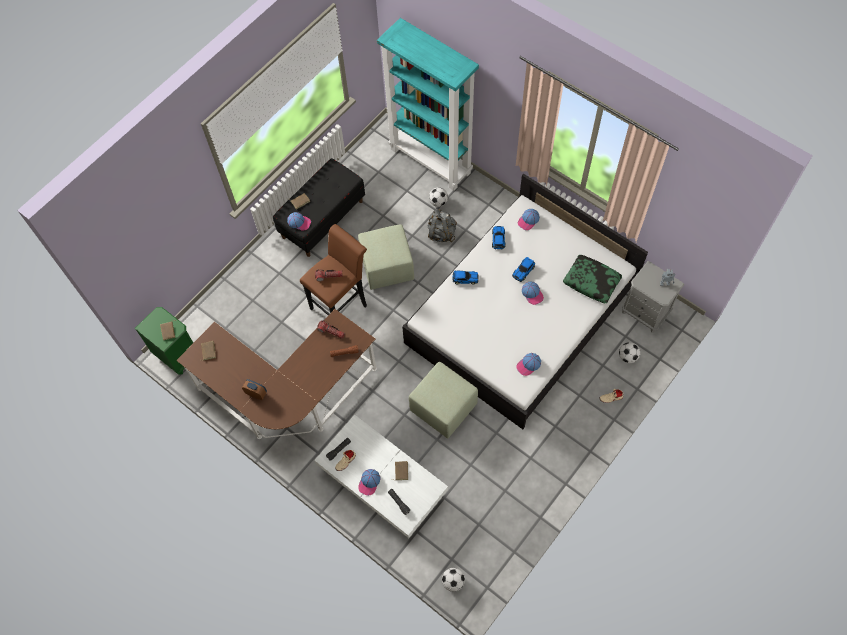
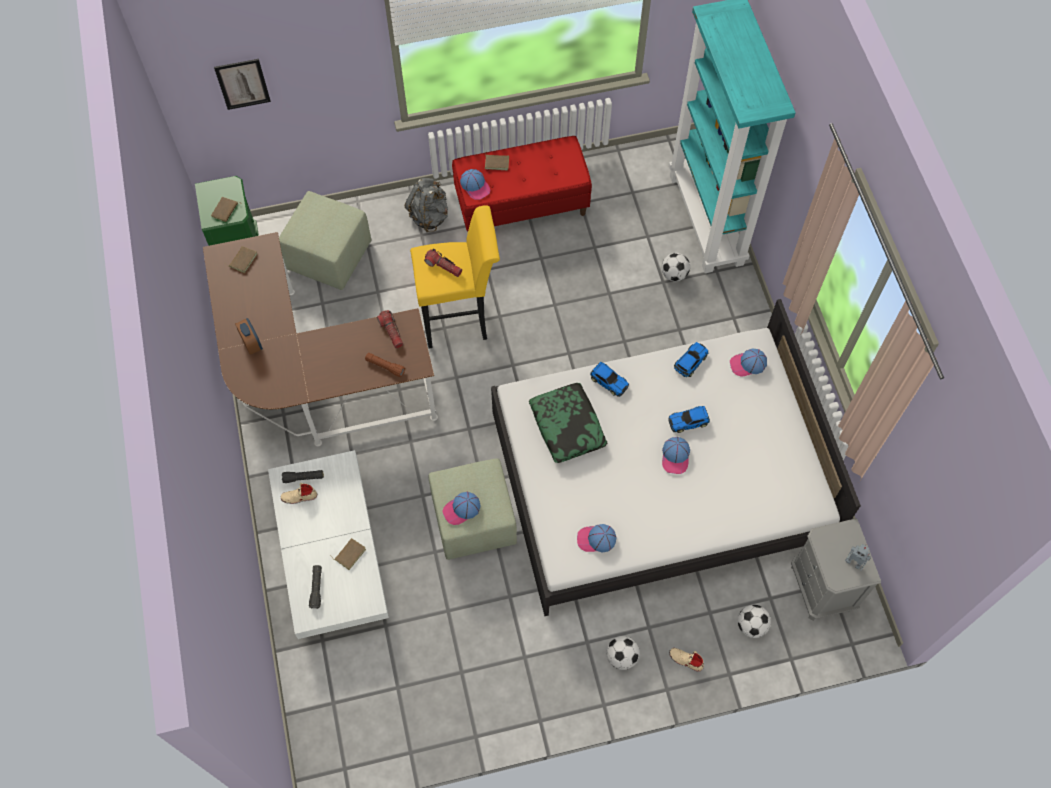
camera: 35 degrees right, 0 degrees up
black bench [273,158,365,257] -> red bench [452,136,592,232]
brown stool [300,224,367,315] -> yellow stool [410,205,500,349]
green ottoman [358,224,414,290] -> green ottoman moved to [279,191,371,290]
cap [358,469,380,496] -> cap moved to [442,492,481,525]
grey backpack [427,208,457,242] -> grey backpack moved to [405,178,448,232]
football [442,568,465,592] -> football moved to [607,636,640,670]
pillow [563,255,622,303] -> pillow moved to [529,383,607,463]
none -> picture [214,59,271,110]

